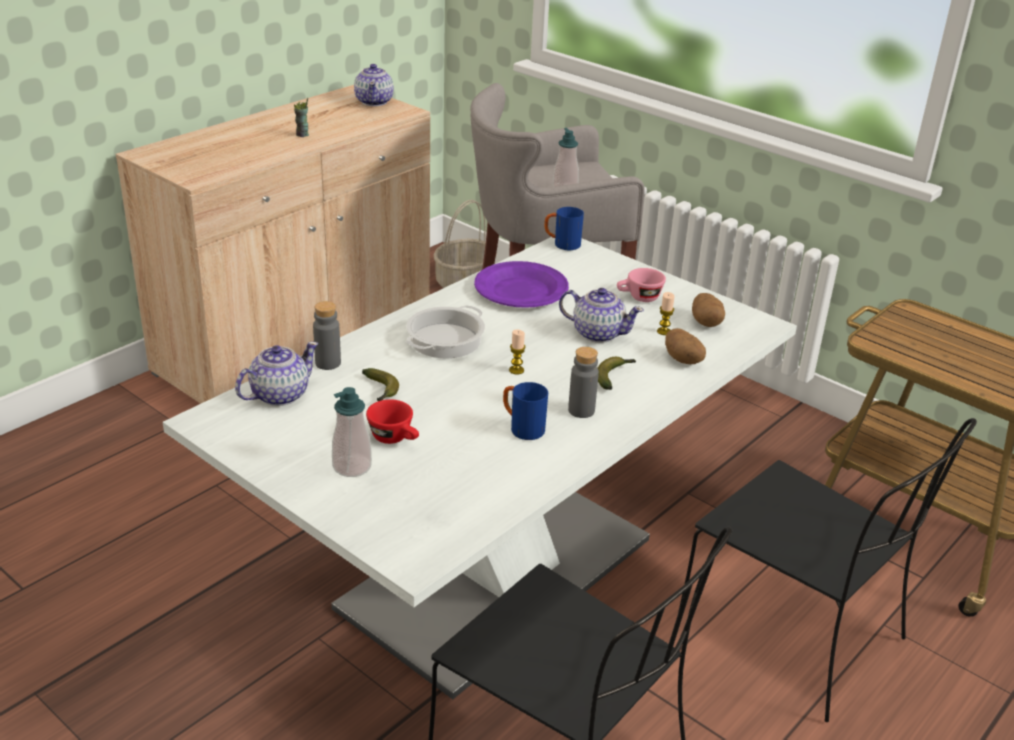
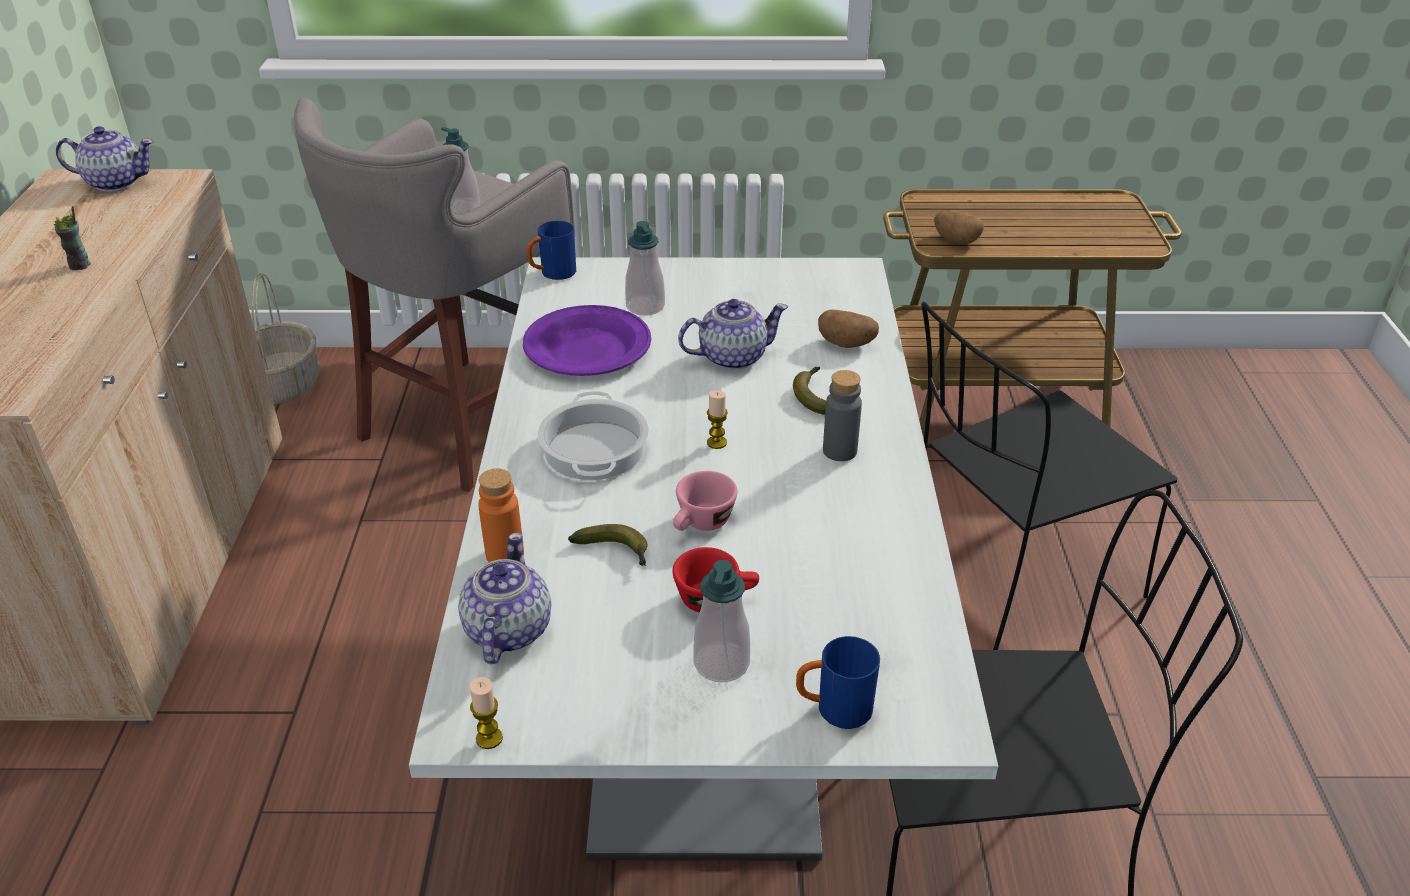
camera: 40 degrees left, 5 degrees up
grey bottle [313,301,341,370] -> orange bottle [478,468,524,562]
teapot [354,64,394,106] -> teapot turned 45 degrees counterclockwise [56,126,154,192]
blue mug [503,382,548,440] -> blue mug moved to [796,636,880,729]
pink cup [617,268,666,302] -> pink cup moved to [673,471,738,531]
candle [657,292,675,335] -> candle moved to [470,677,503,749]
black chair [678,418,977,722] -> black chair turned 150 degrees clockwise [921,302,1178,650]
potato [692,293,725,327] -> potato moved to [934,210,984,244]
none -> soap dispenser [625,221,665,316]

